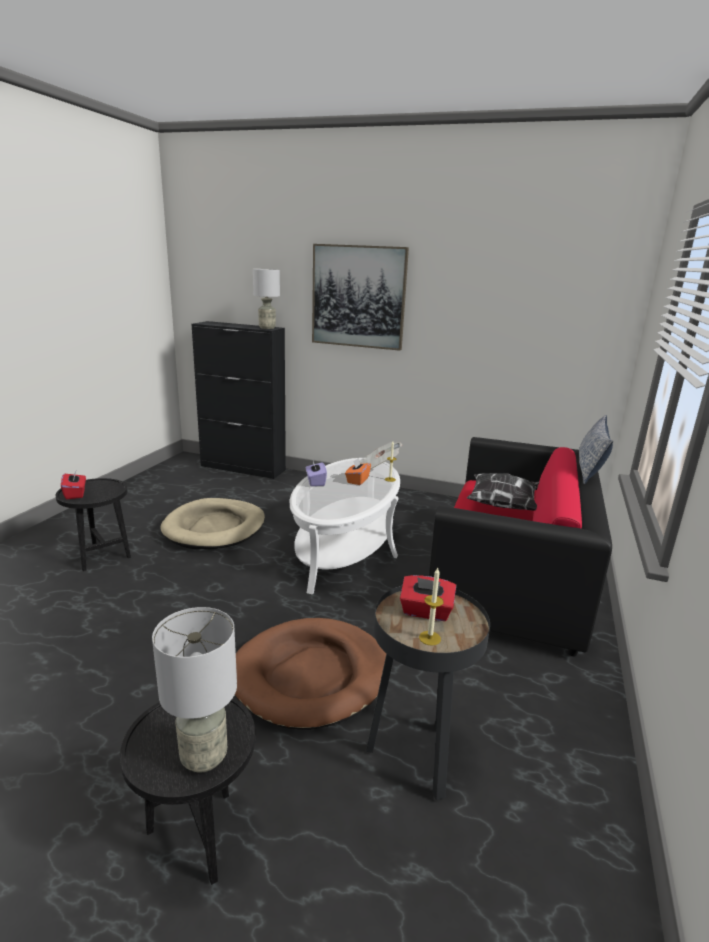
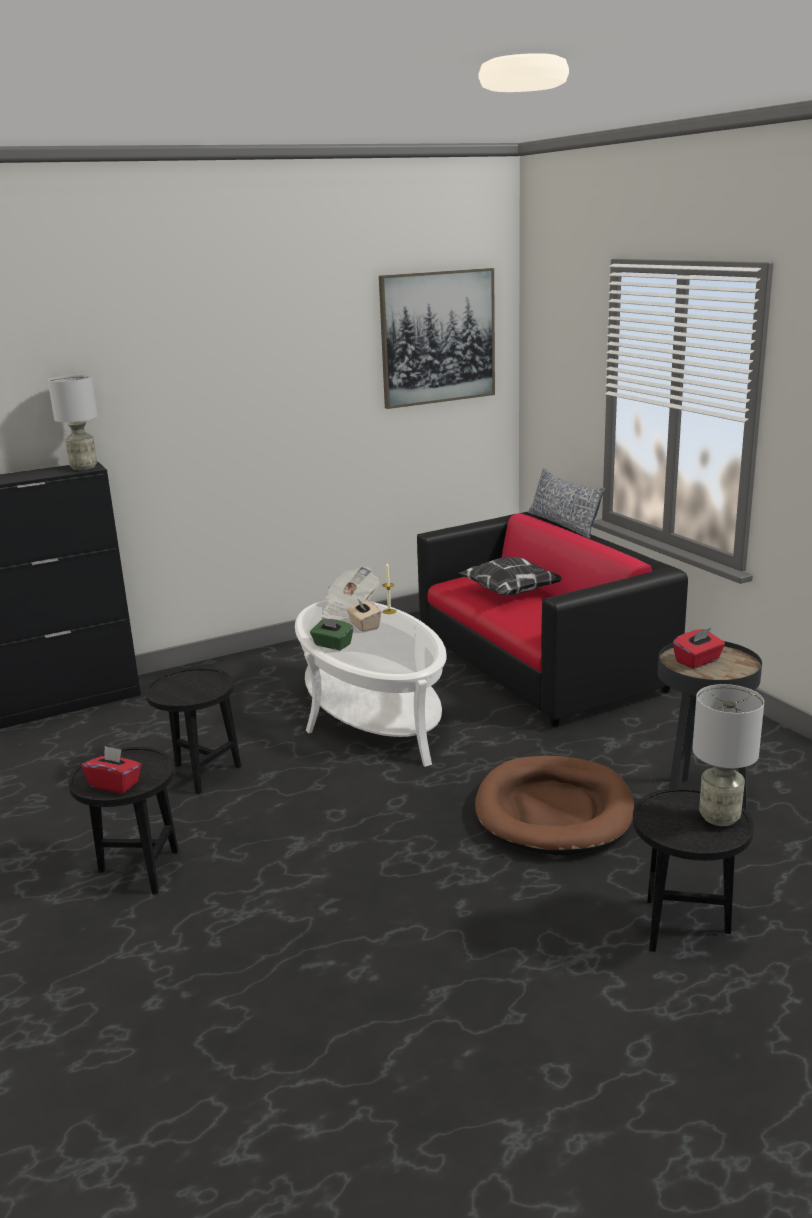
camera: 45 degrees left, 0 degrees up
beige dog bed [160,498,265,549] -> black side table [145,668,241,795]
purple tissue box [306,461,327,486] -> green tissue box [310,617,354,650]
picture [312,244,409,351] -> picture moved to [379,268,495,409]
orange tissue box [345,457,371,485] -> beige tissue box [347,598,381,632]
candle [419,568,444,646] -> none

